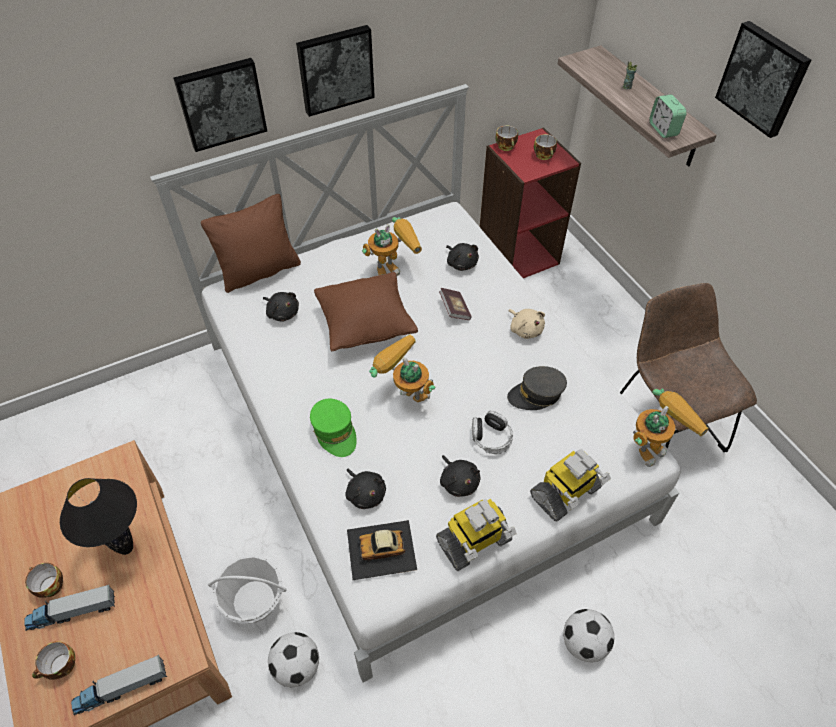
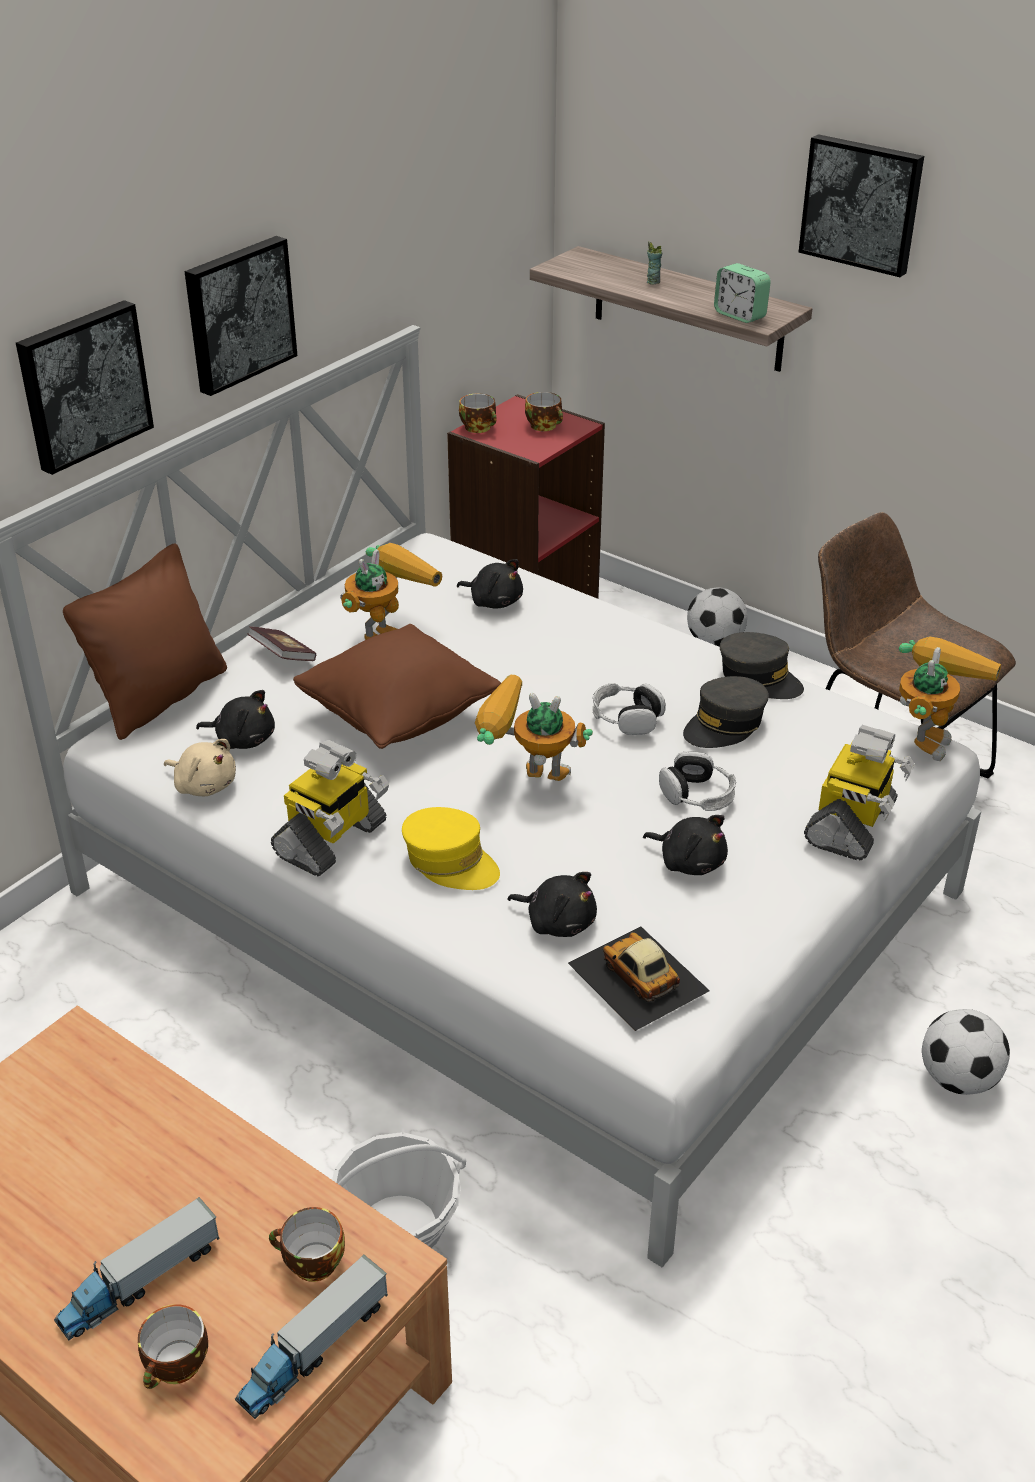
camera: 25 degrees left, 15 degrees down
cup [25,563,63,598] -> cup moved to [269,1207,345,1282]
black table lamp [60,478,137,555] -> none
football [268,632,319,687] -> football moved to [687,588,747,647]
green cap [310,399,356,457] -> yellow cap [402,807,500,890]
toy car [347,520,417,580] -> toy car turned 90 degrees clockwise [568,927,710,1031]
toy robot [436,499,517,571] -> toy robot moved to [271,740,389,877]
book [439,288,472,320] -> book moved to [248,626,316,661]
beige plush toy [508,309,545,339] -> beige plush toy moved to [164,739,236,796]
none -> headphones [592,683,666,735]
none -> grey cap [720,632,804,699]

